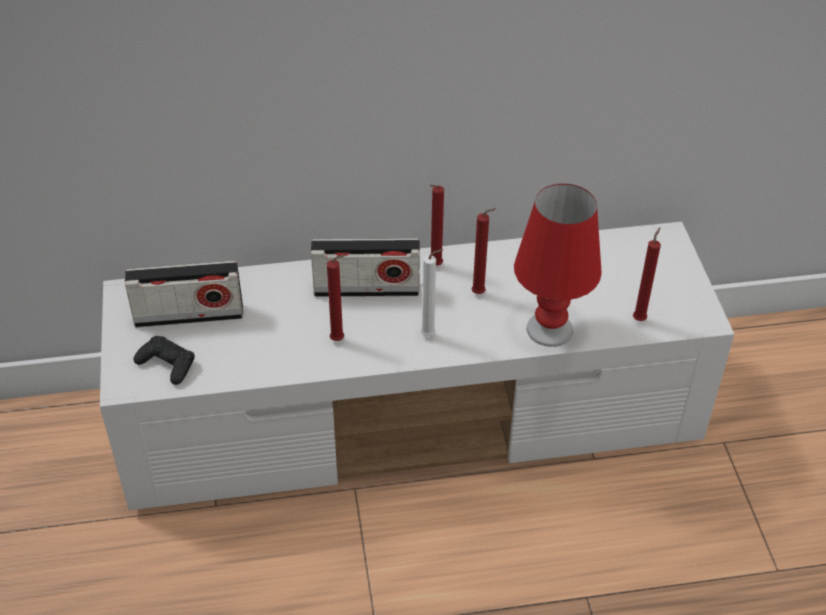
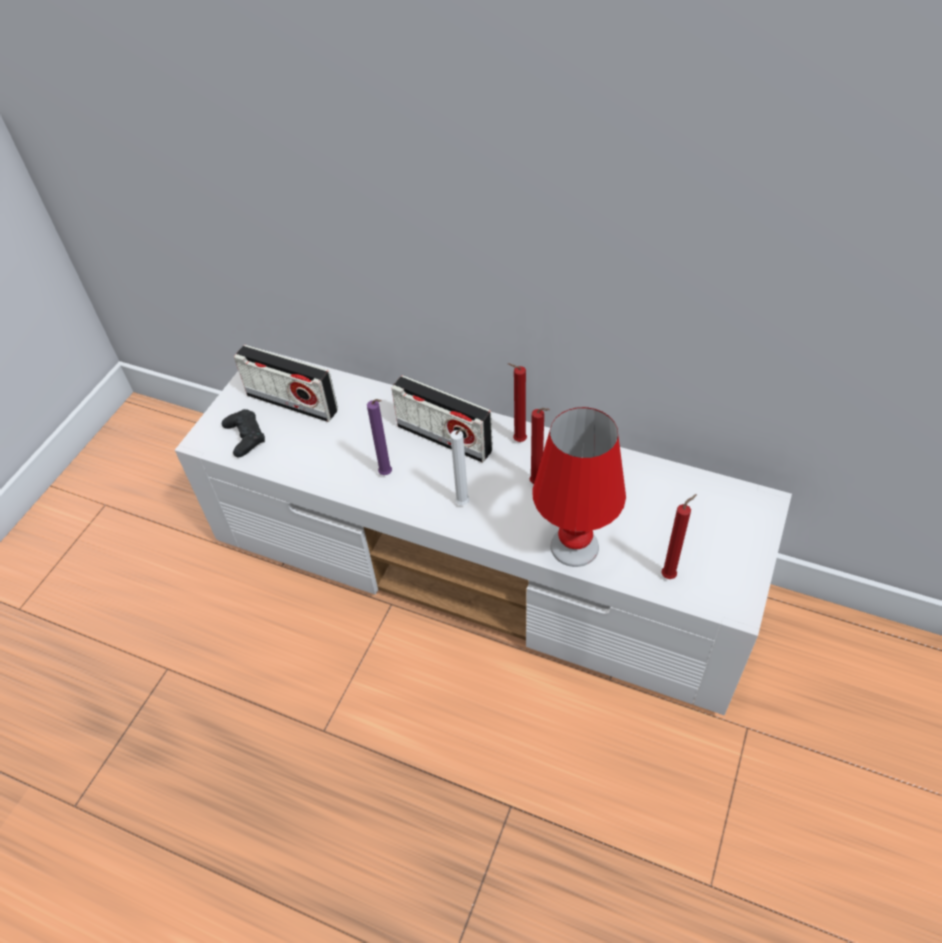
camera: 35 degrees right, 5 degrees up
red candle [327,255,346,341] -> purple candle [367,399,392,475]

